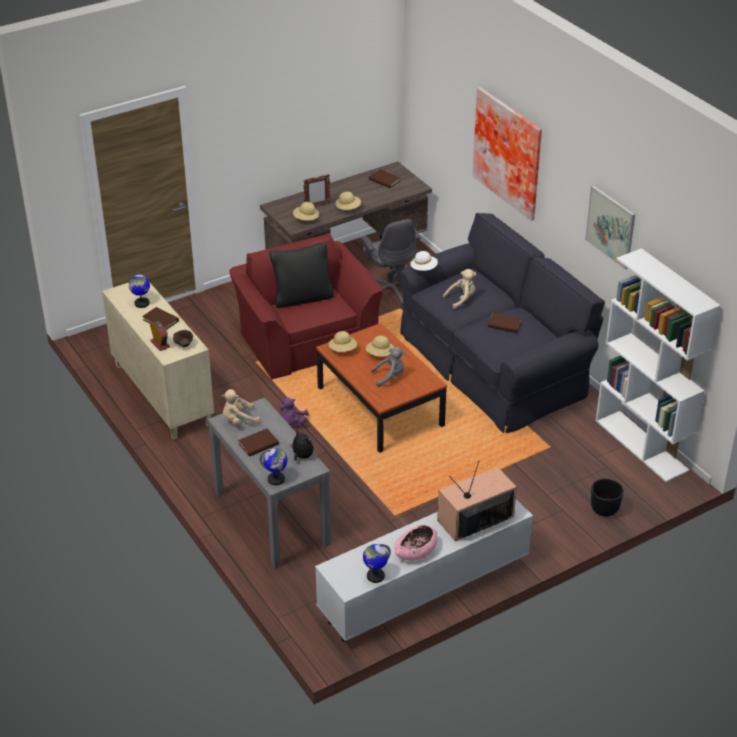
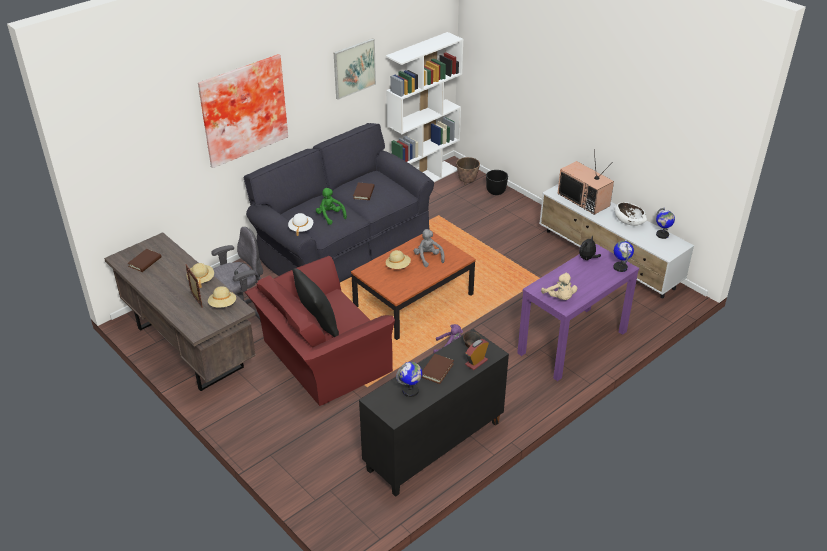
camera: 100 degrees left, 0 degrees up
beige cabinet [102,283,214,439] -> black cabinet [359,329,509,497]
grey console table [208,398,331,569] -> purple console table [517,244,639,381]
brown book [238,428,279,457] -> none
beige hat [329,331,357,352] -> none
pink bowl [395,525,437,561] -> white bowl [614,202,647,226]
beige plush toy [443,269,476,309] -> green plush toy [316,188,347,225]
none -> planter [456,157,480,185]

